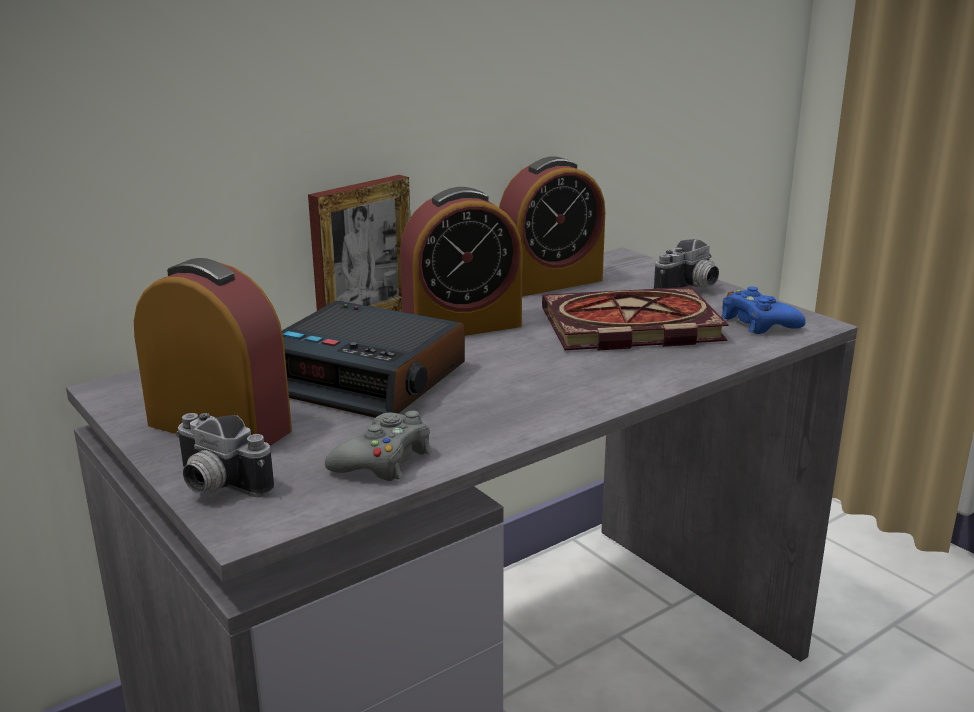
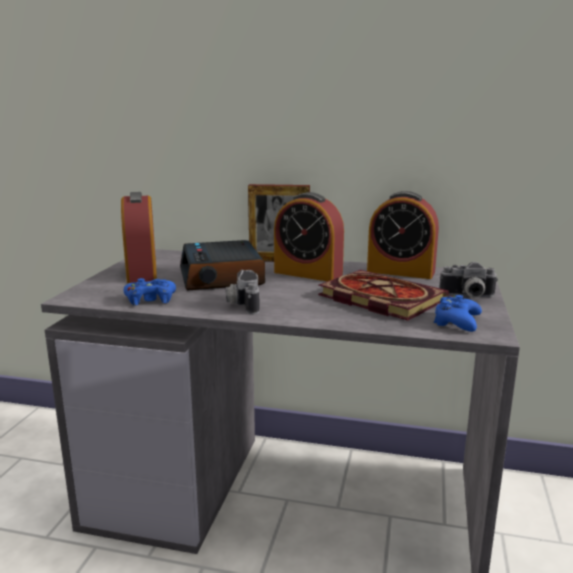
camera: 50 degrees right, 5 degrees down
camera [176,413,274,498] -> camera moved to [226,270,260,315]
grey game controller [325,411,432,481] -> blue game controller [124,278,176,306]

